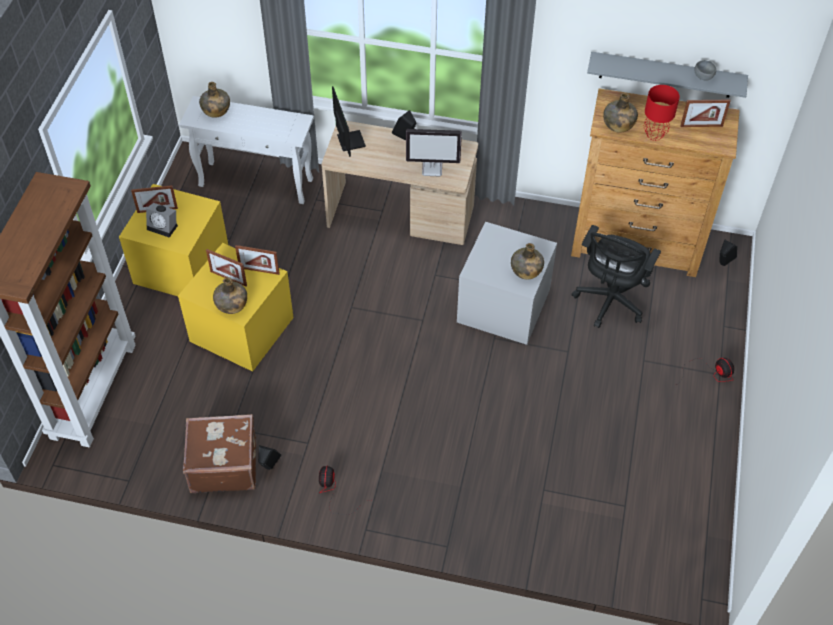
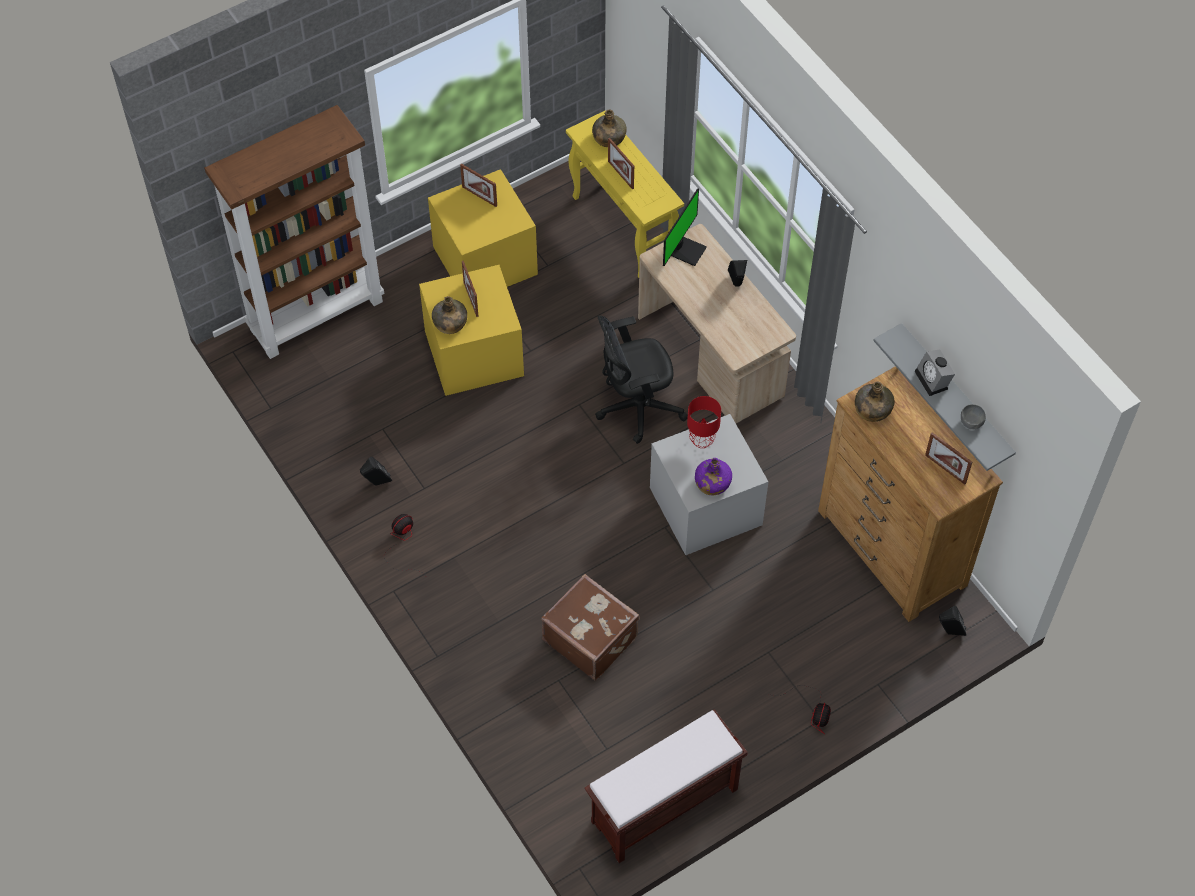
camera: 45 degrees right, 5 degrees up
alarm clock [146,203,178,238] -> alarm clock moved to [915,349,955,396]
white console table [179,96,314,204] -> yellow console table [566,110,684,278]
brown suitcase [183,414,256,493] -> brown suitcase moved to [541,574,640,681]
picture frame [235,245,280,275] -> picture frame moved to [608,138,634,189]
monitor [406,129,462,176] -> none
green bottle [511,243,544,280] -> purple bottle [695,458,732,495]
black office chair [571,225,661,328] -> black office chair moved to [595,315,688,444]
red table lamp [644,85,680,141] -> red table lamp moved to [687,396,721,448]
none -> brown bench [585,709,748,863]

